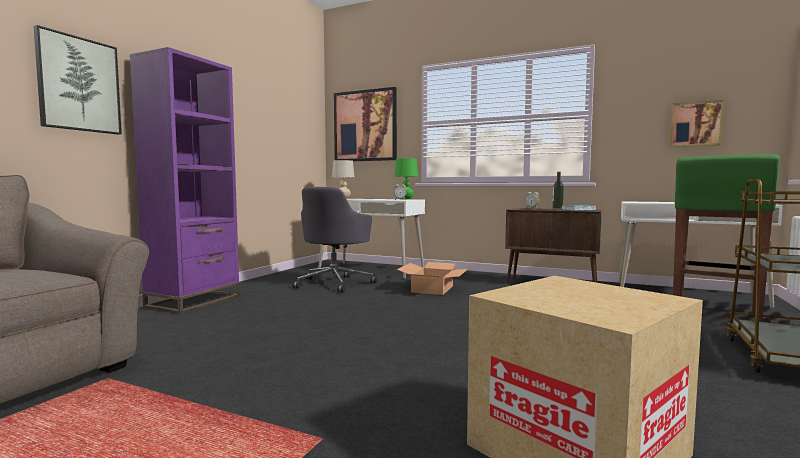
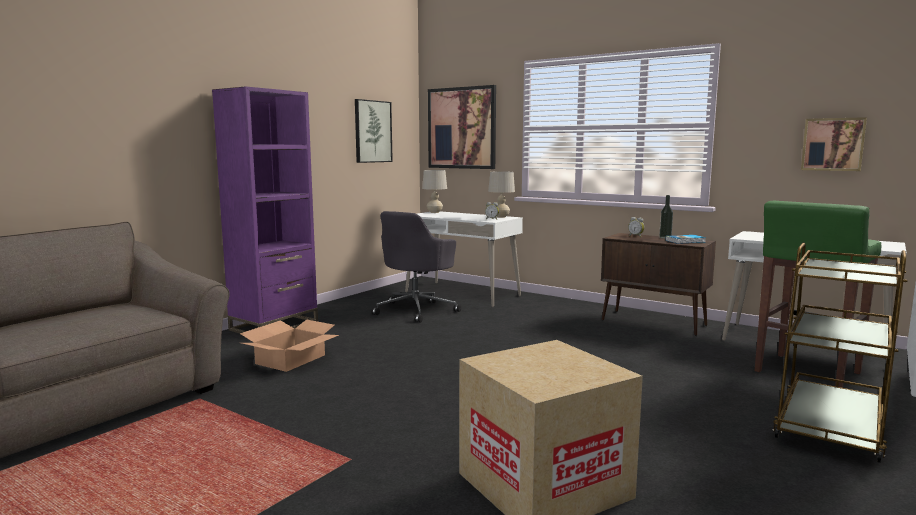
camera: 10 degrees right, 5 degrees up
picture [34,25,122,135] -> picture moved to [355,99,393,163]
green table lamp [395,158,418,200] -> beige table lamp [488,171,515,218]
cardboard box [397,262,468,295] -> cardboard box moved to [240,320,339,372]

